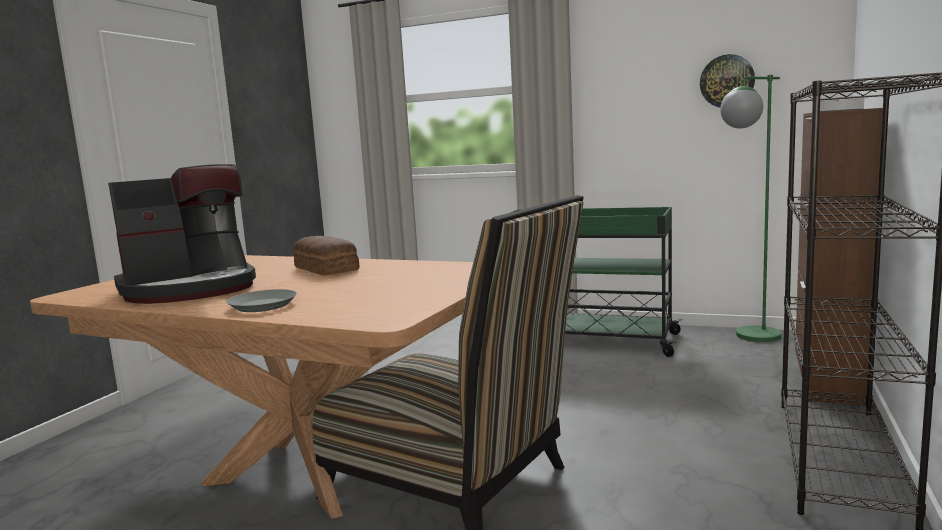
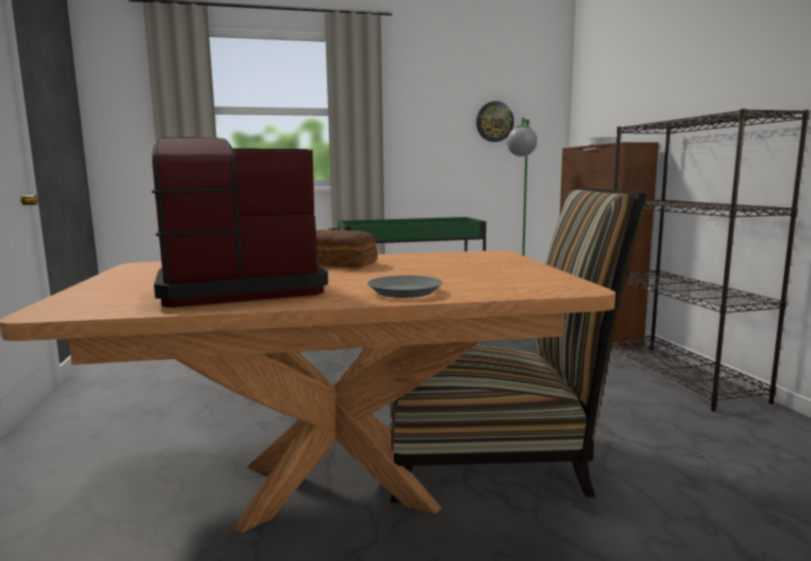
camera: 35 degrees left, 0 degrees up
coffee machine [108,164,256,304] -> coffee machine turned 135 degrees counterclockwise [152,137,328,308]

